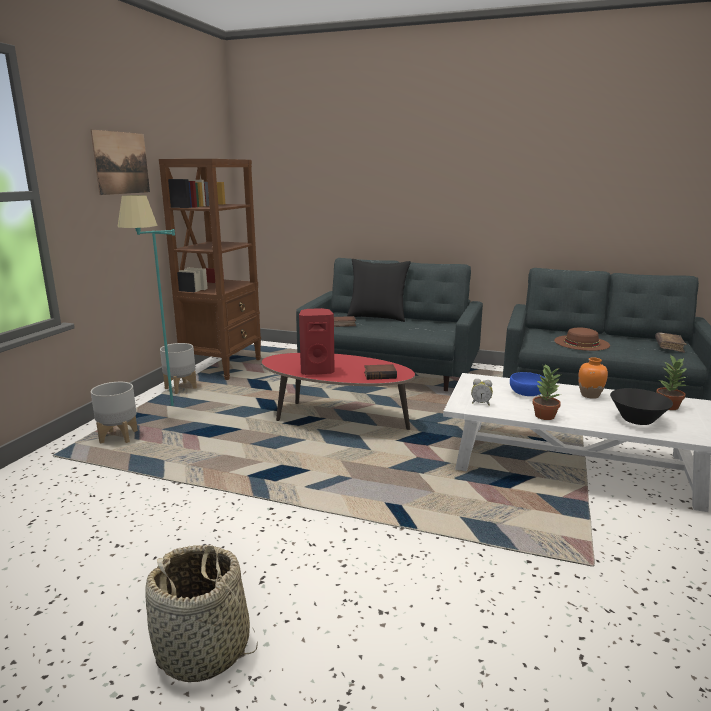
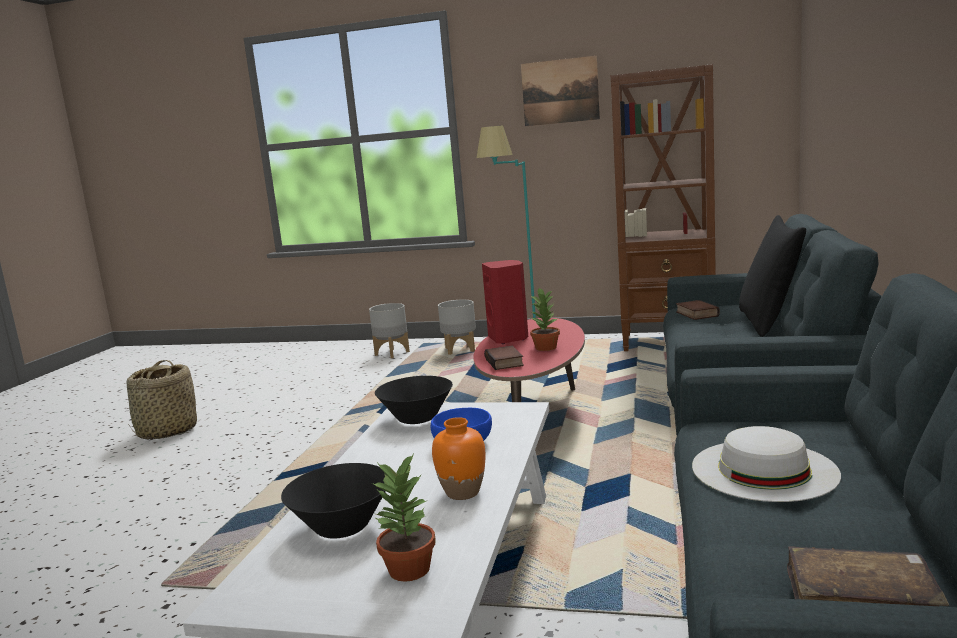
camera: 85 degrees right, 5 degrees down
grey planter [160,343,197,394] -> grey planter moved to [369,303,410,358]
alarm clock [471,379,493,406] -> black bowl [375,376,453,424]
potted plant [532,364,562,420] -> potted plant moved to [530,288,560,351]
brown hat [554,328,610,351] -> white hat [692,426,841,502]

